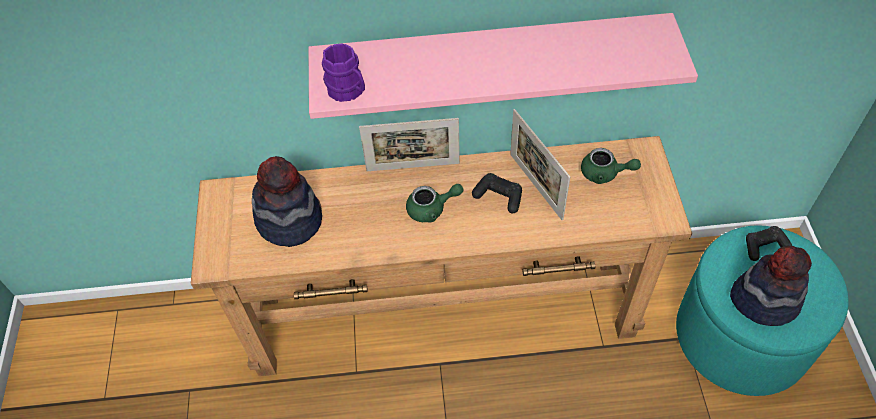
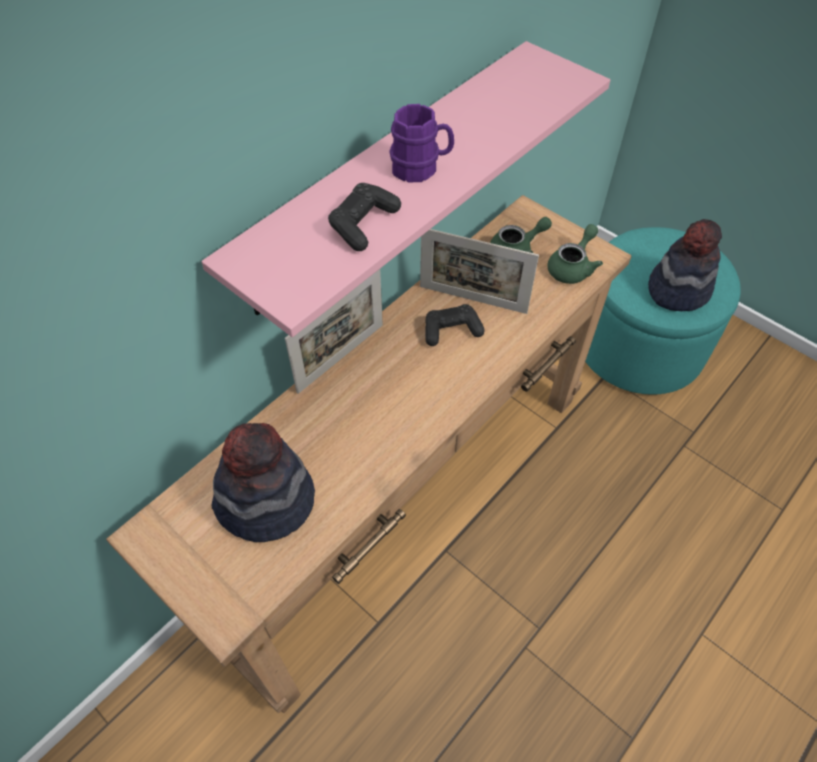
camera: 45 degrees left, 0 degrees up
purple mug [322,43,365,102] -> purple mug moved to [389,104,454,182]
green teapot [406,184,463,223] -> green teapot moved to [547,224,603,284]
black game controller [746,226,792,261] -> black game controller moved to [328,183,401,251]

